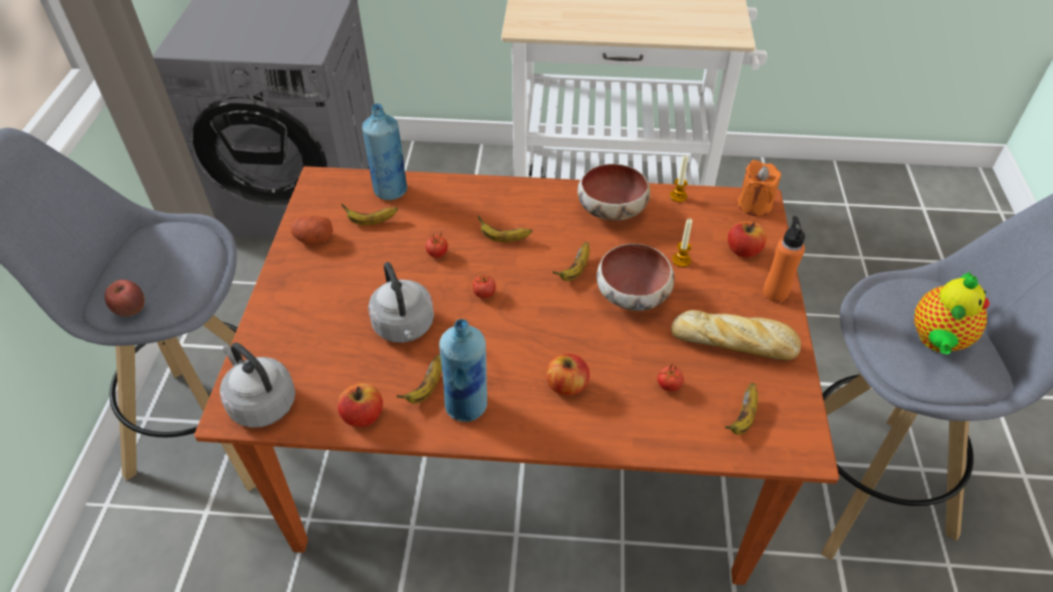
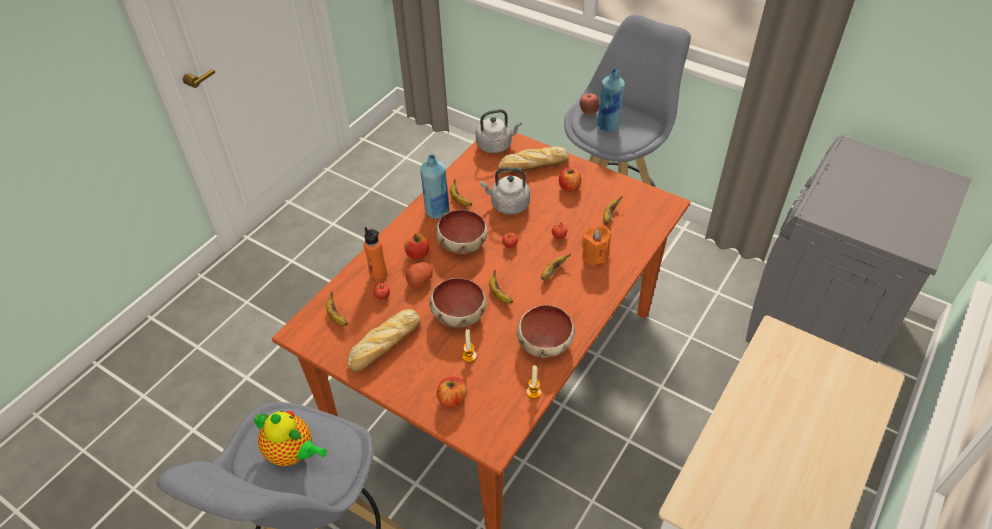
camera: 120 degrees right, 0 degrees up
potato [290,216,333,245] -> potato moved to [406,262,433,289]
apple [338,383,383,427] -> apple moved to [559,167,581,192]
blue bottle [362,103,407,200] -> blue bottle moved to [597,69,625,132]
orange candle [738,160,781,216] -> orange candle moved to [581,225,611,267]
orange bottle [763,216,805,302] -> orange bottle moved to [364,227,387,281]
teapot [914,271,990,354] -> teapot turned 150 degrees clockwise [254,410,327,466]
none -> bowl [436,210,488,254]
none -> bread [498,146,569,174]

